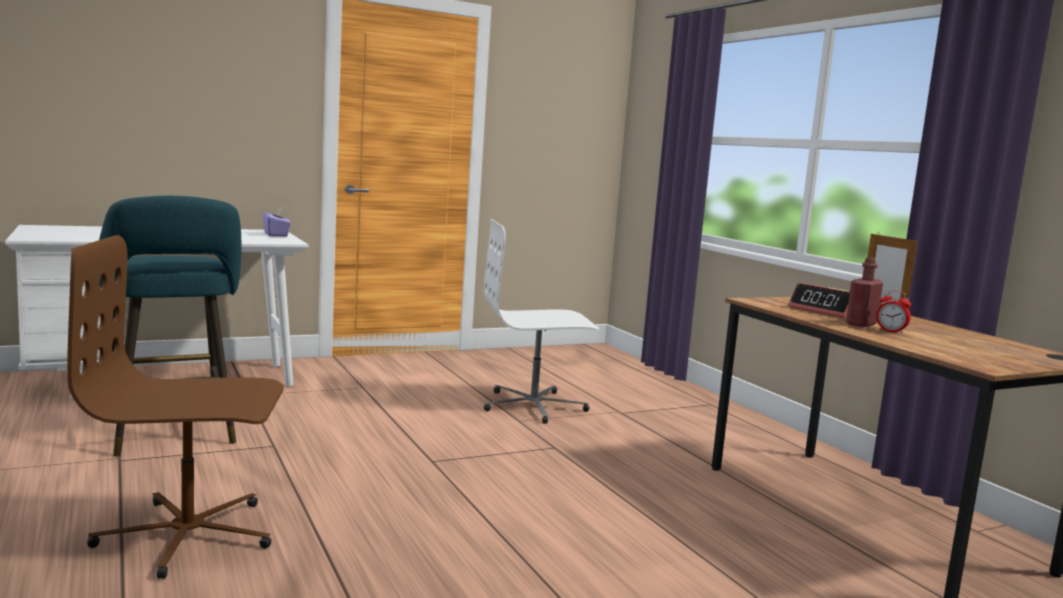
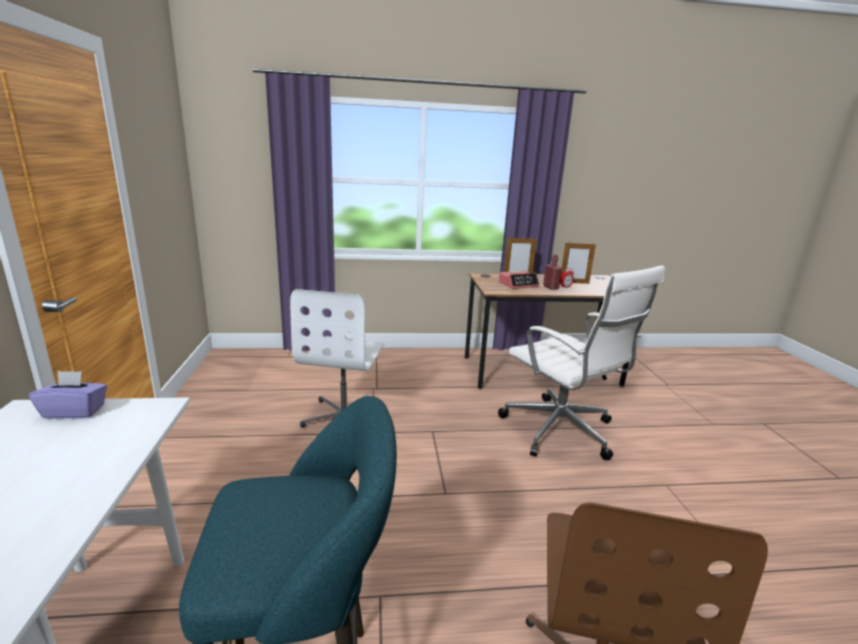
camera: 70 degrees left, 10 degrees up
none -> white office chair [498,266,665,460]
none -> picture frame [561,243,596,284]

